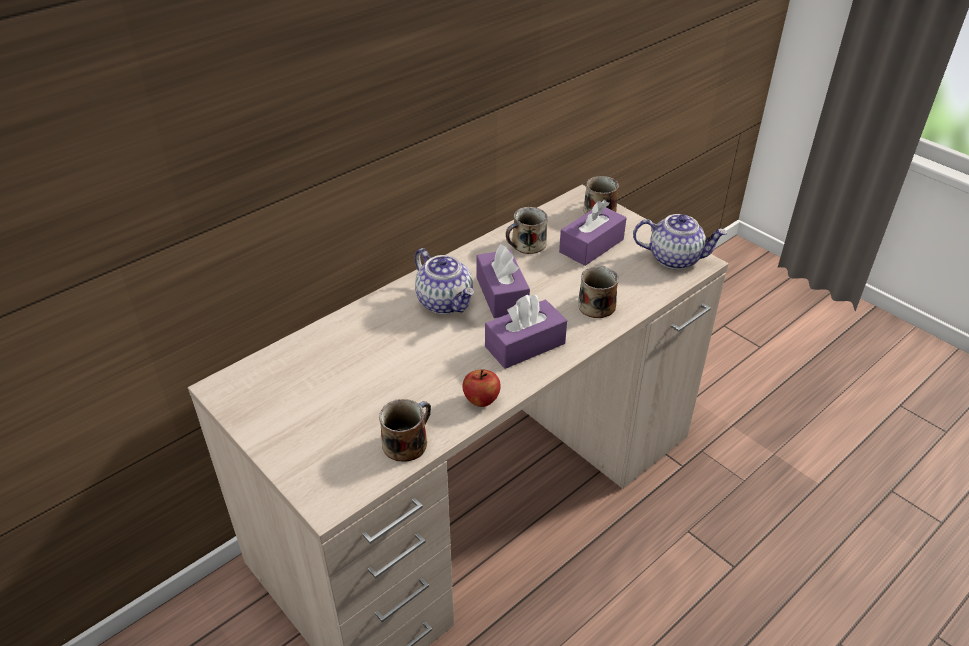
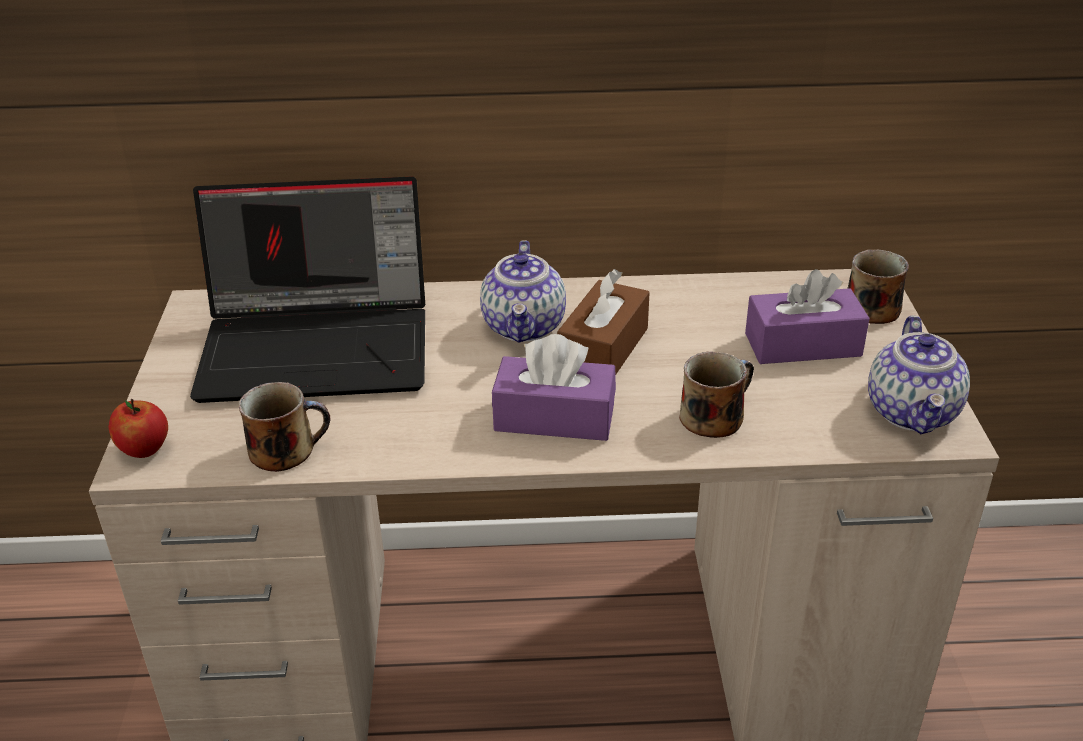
camera: 40 degrees right, 5 degrees down
apple [463,370,501,407] -> apple moved to [108,399,168,458]
purple tissue box [476,244,530,318] -> brown tissue box [557,269,650,375]
mug [506,207,548,254] -> none
teapot [633,214,727,269] -> teapot turned 45 degrees clockwise [868,316,970,434]
none -> laptop [190,176,425,403]

